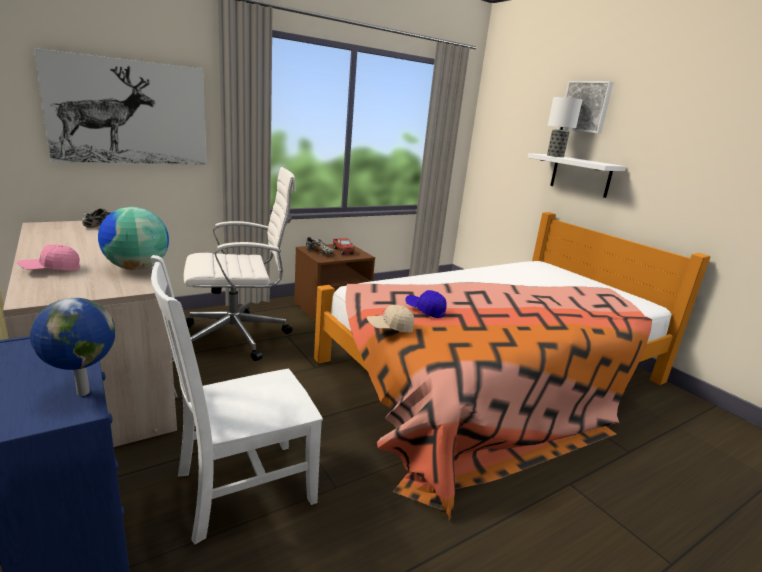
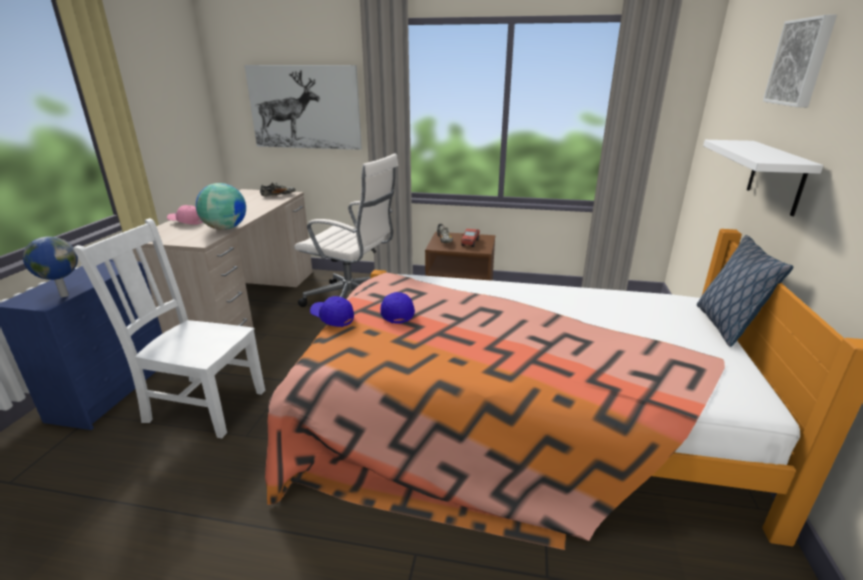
camera: 45 degrees right, 5 degrees up
beige cap [367,305,414,333] -> blue cap [310,296,354,327]
table lamp [547,97,582,157] -> none
none -> pillow [697,235,793,347]

